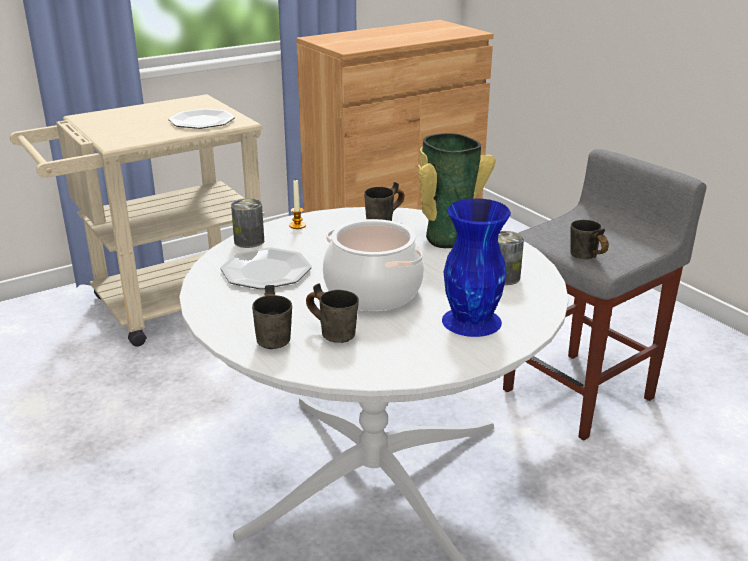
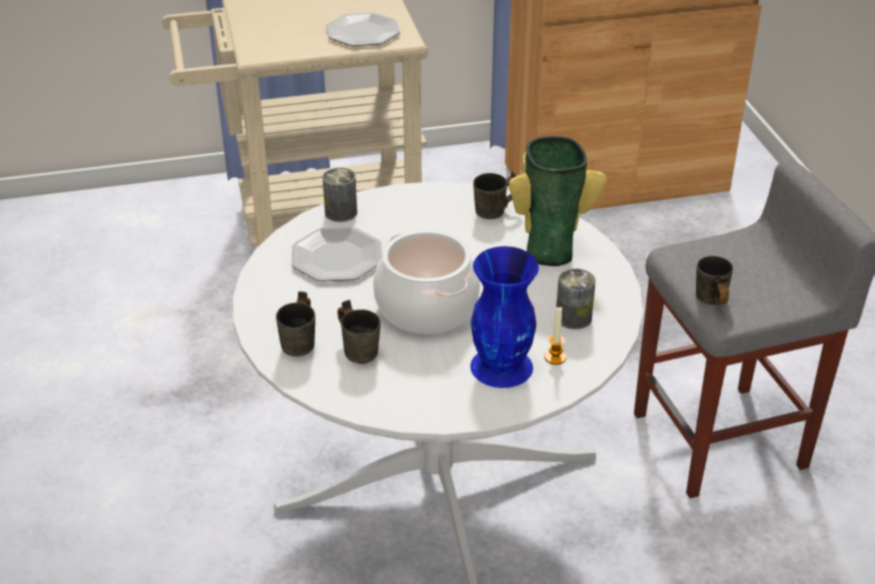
camera: 20 degrees right, 10 degrees up
candle [289,179,306,229] -> candle moved to [545,307,566,365]

